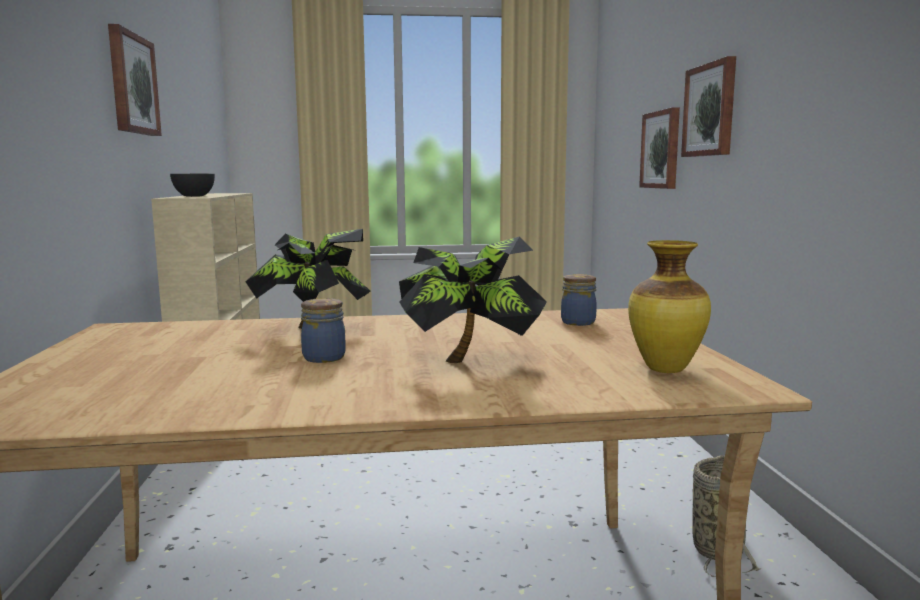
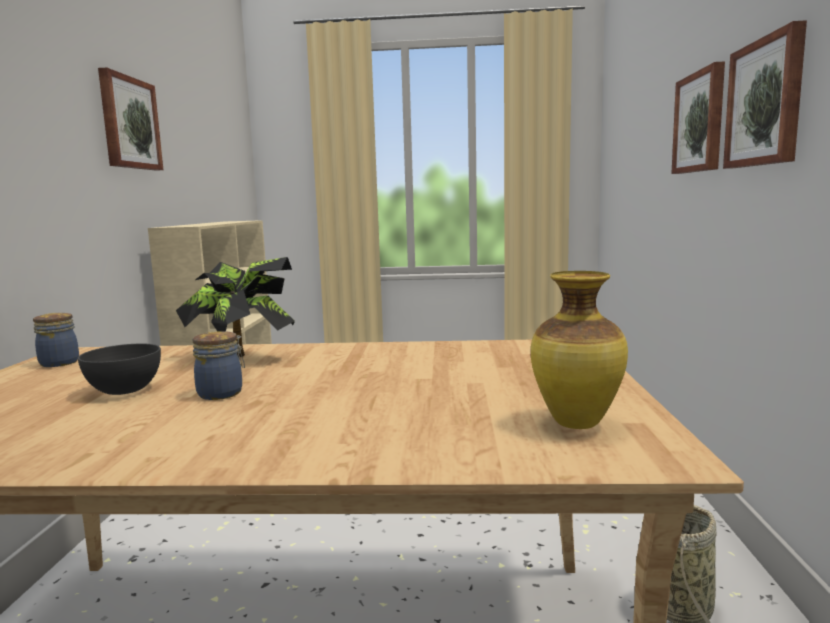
camera: 10 degrees right, 0 degrees up
grey bowl [170,174,215,197] -> grey bowl moved to [78,343,161,395]
potted plant [399,236,547,363] -> none
jar [561,274,597,326] -> jar moved to [33,313,79,367]
picture [639,107,680,189] -> picture moved to [723,20,807,169]

